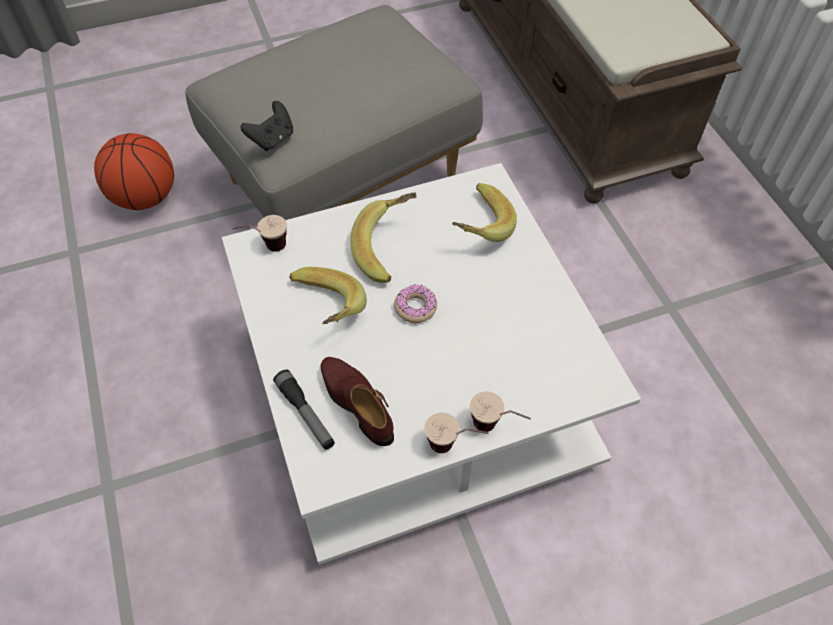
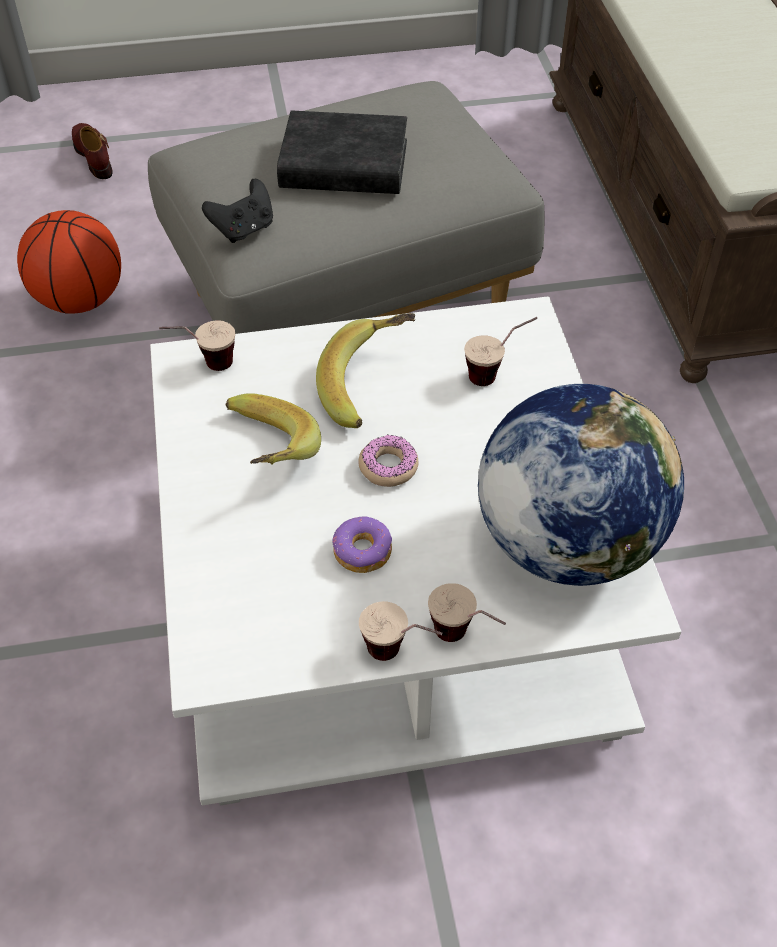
camera: 10 degrees right, 5 degrees down
flashlight [273,370,335,450] -> none
brown shoe [321,357,394,446] -> brown shoe moved to [72,123,113,179]
banana [452,183,517,242] -> cup [464,317,538,386]
none -> black book [277,110,407,194]
none -> donut [333,516,392,573]
none -> globe [478,384,684,586]

